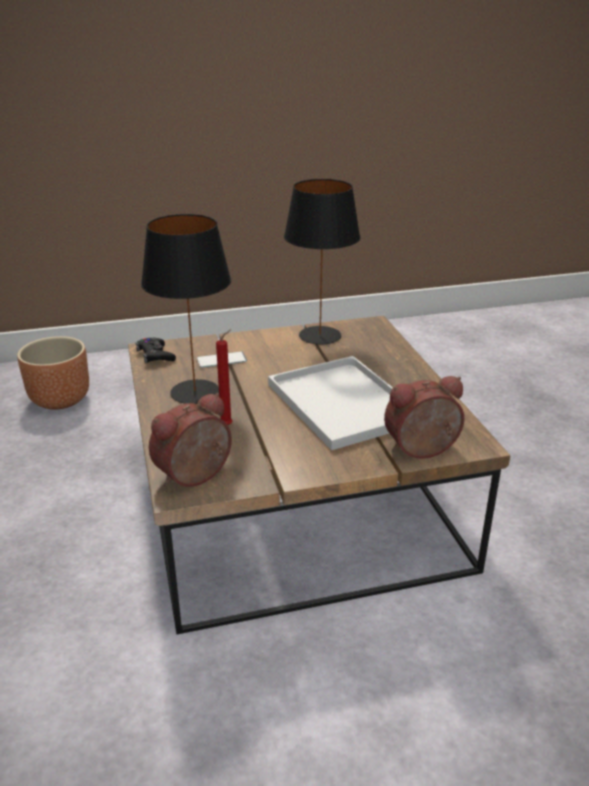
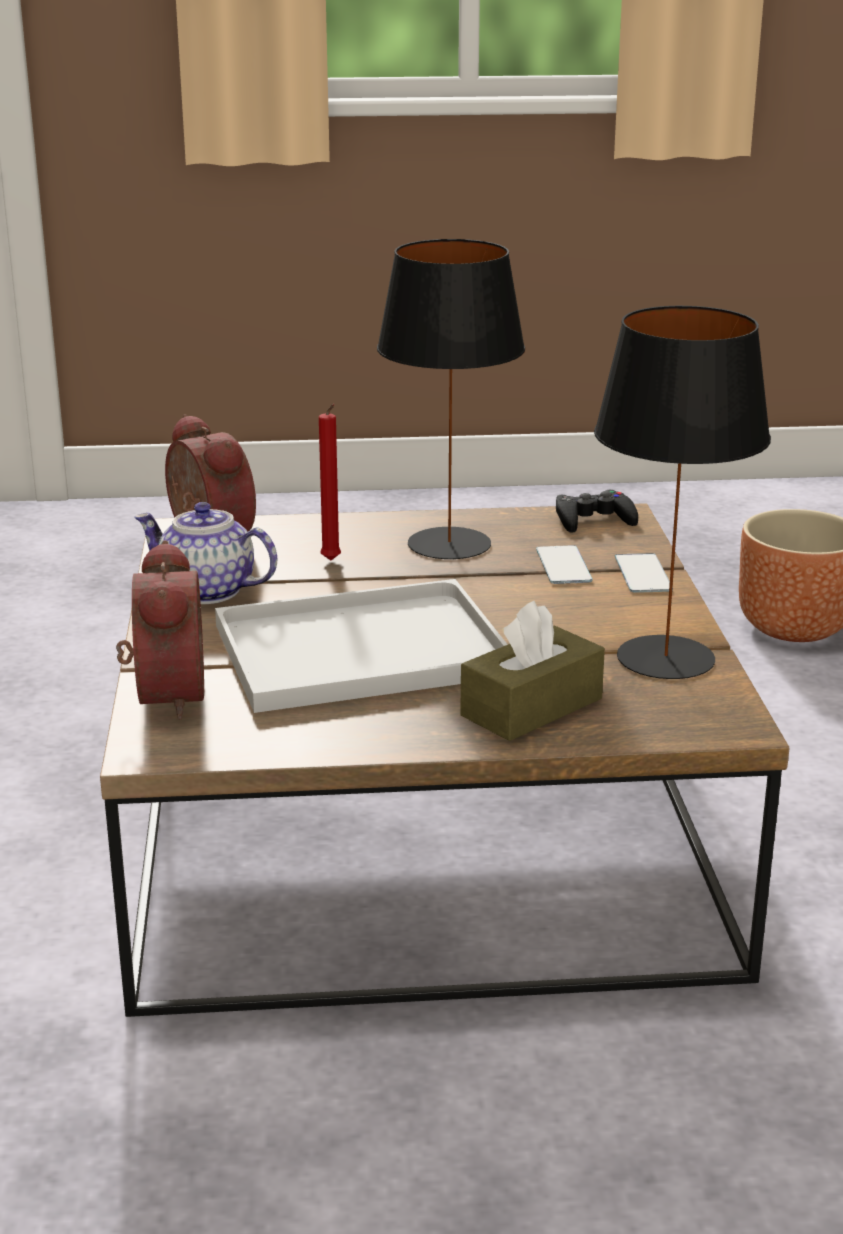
camera: 100 degrees right, 5 degrees down
none -> teapot [134,502,277,604]
none -> brown tissue box [460,601,605,741]
none -> phone [615,553,673,593]

